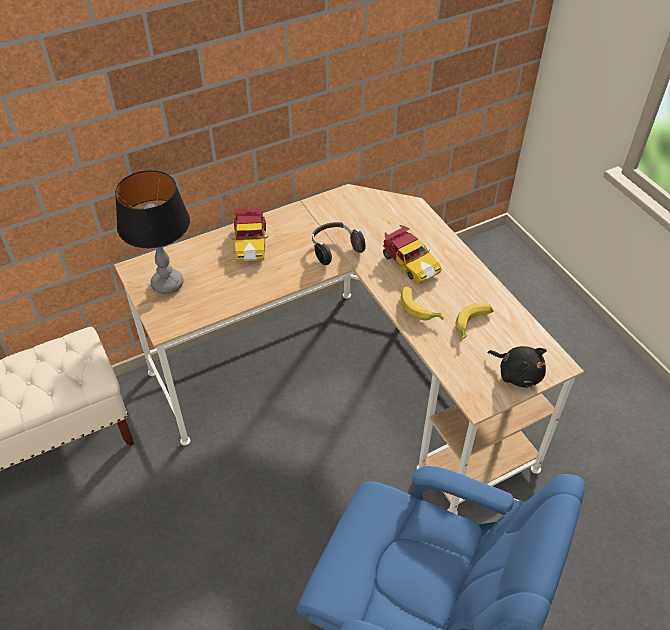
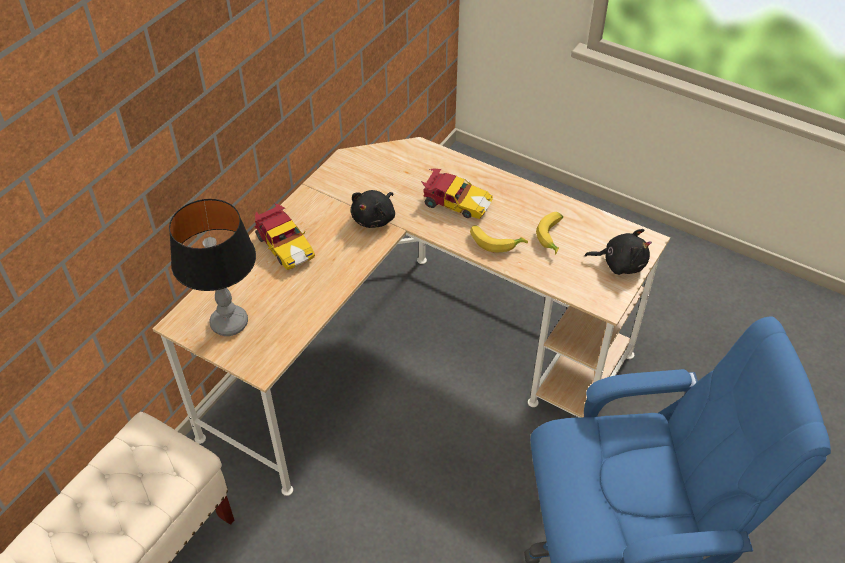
camera: 30 degrees left, 0 degrees up
headphones [312,222,366,265] -> black plush toy [351,190,395,228]

